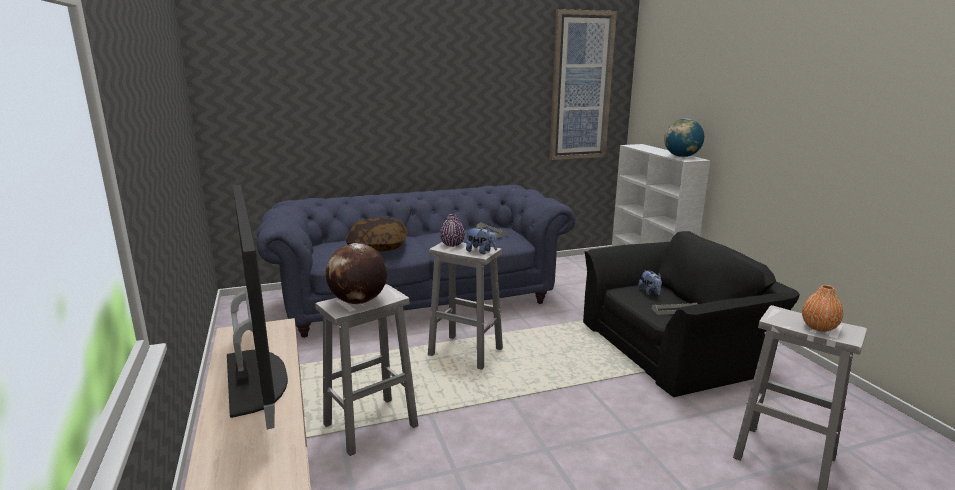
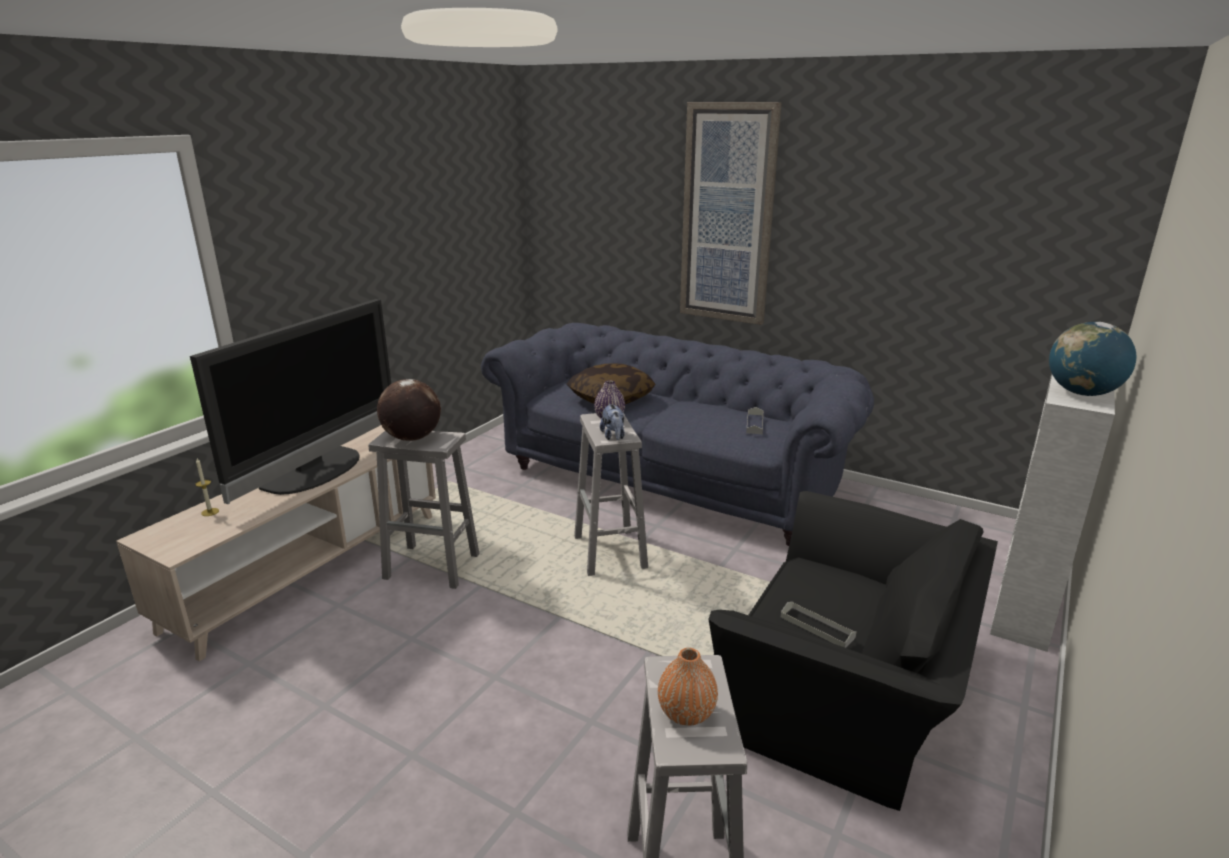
camera: 50 degrees right, 5 degrees up
picture [549,9,617,160] -> picture moved to [680,102,782,325]
plush toy [638,270,662,296] -> none
none -> candle [195,458,219,516]

